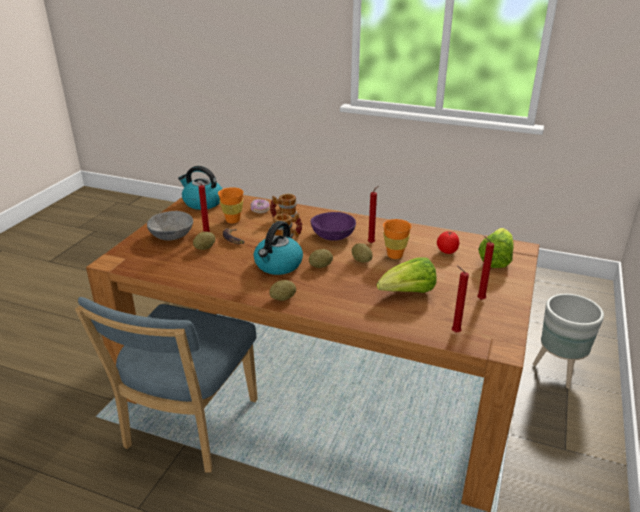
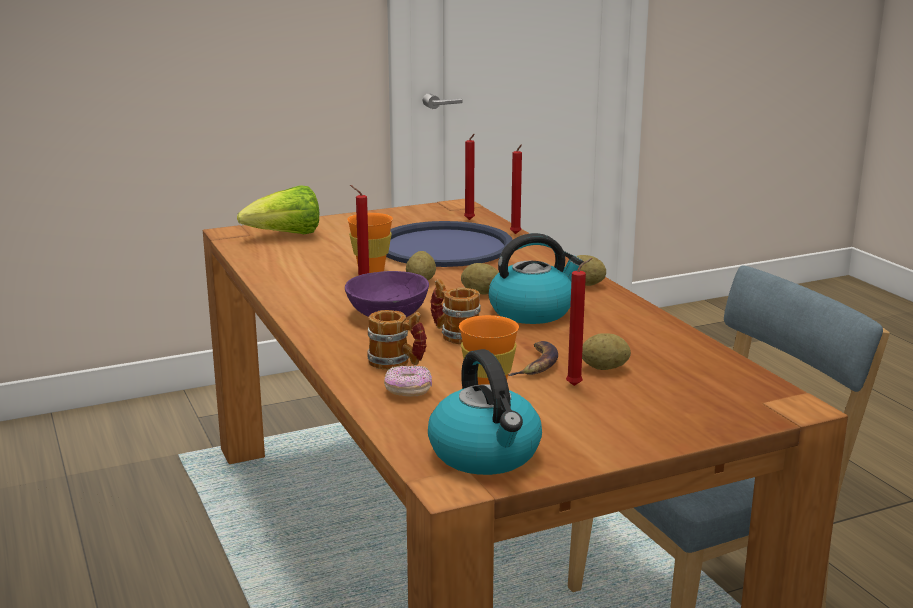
camera: 135 degrees left, 10 degrees down
grey bowl [147,211,193,241] -> none
lettuce [377,258,436,293] -> blue tray [386,221,512,267]
tomato [437,231,459,254] -> none
red candle [477,236,494,300] -> red candle moved to [510,145,522,234]
grey planter [533,294,604,389] -> none

